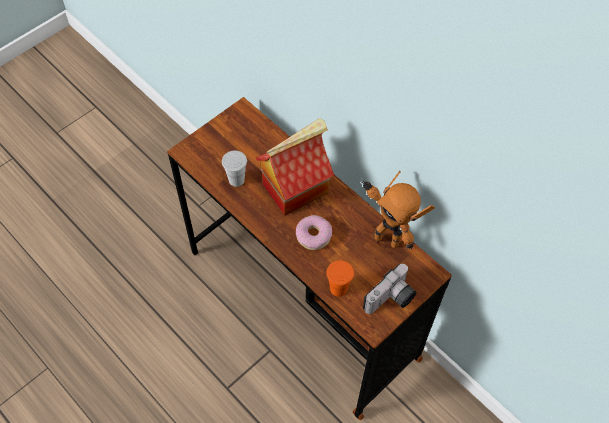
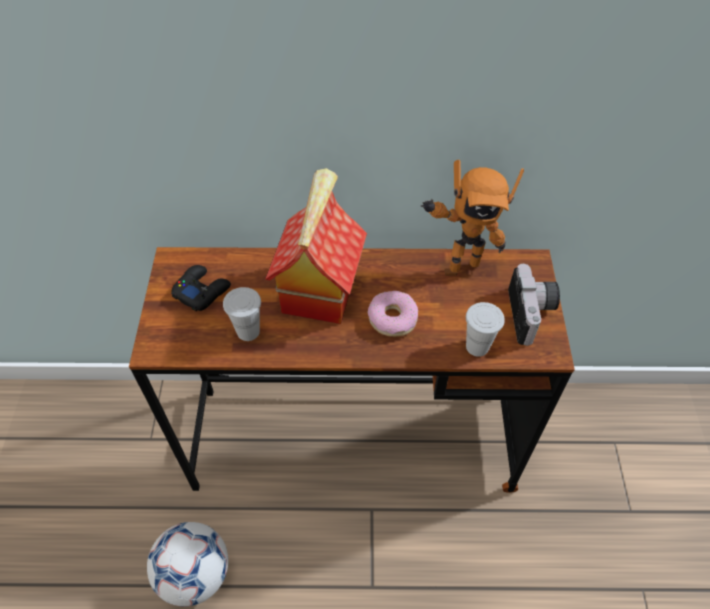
camera: 45 degrees left, 5 degrees down
orange cup [327,260,354,297] -> white cup [466,302,505,357]
none -> football [147,522,228,607]
none -> black game controller [171,265,231,311]

